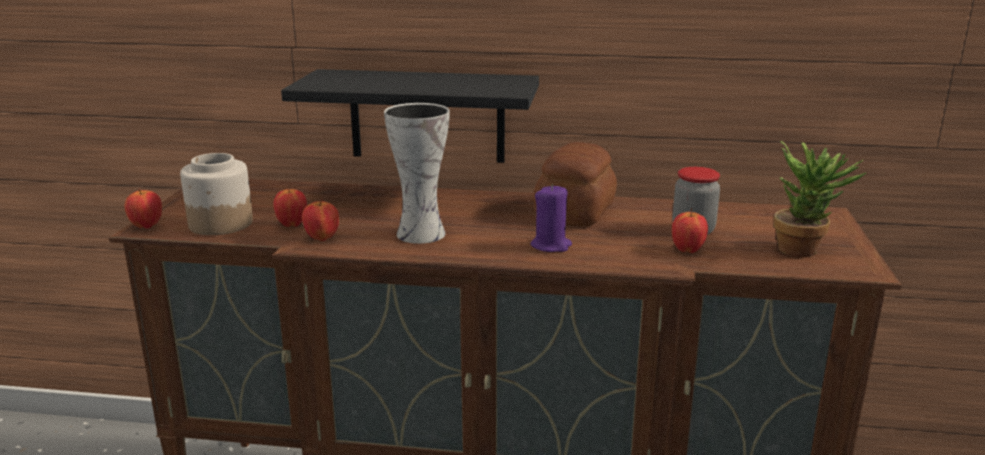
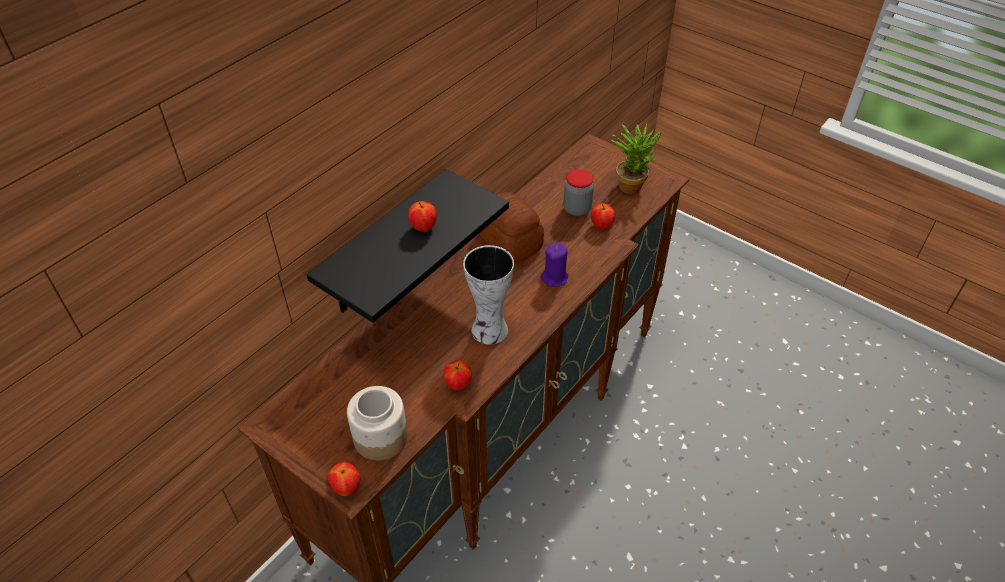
camera: 60 degrees left, 25 degrees up
apple [273,185,307,227] -> apple moved to [408,201,437,232]

